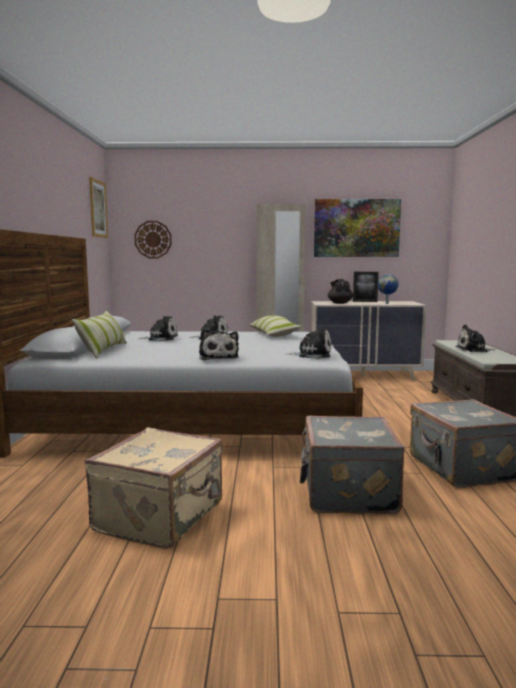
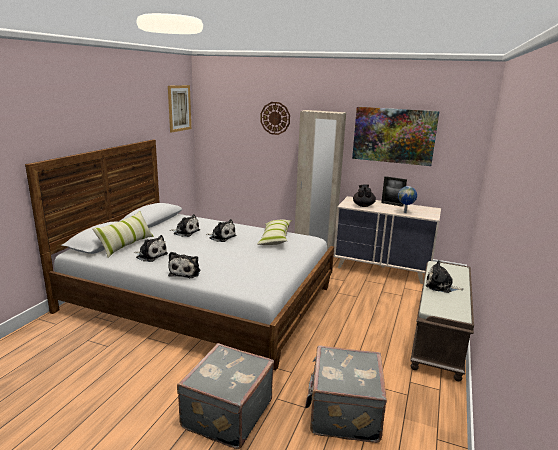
camera: 20 degrees right, 10 degrees up
beige suitcase [85,427,223,549] -> none
wall clock [134,221,172,258] -> wall clock moved to [260,102,290,135]
plush toy [286,327,331,359] -> plush toy moved to [134,235,168,262]

